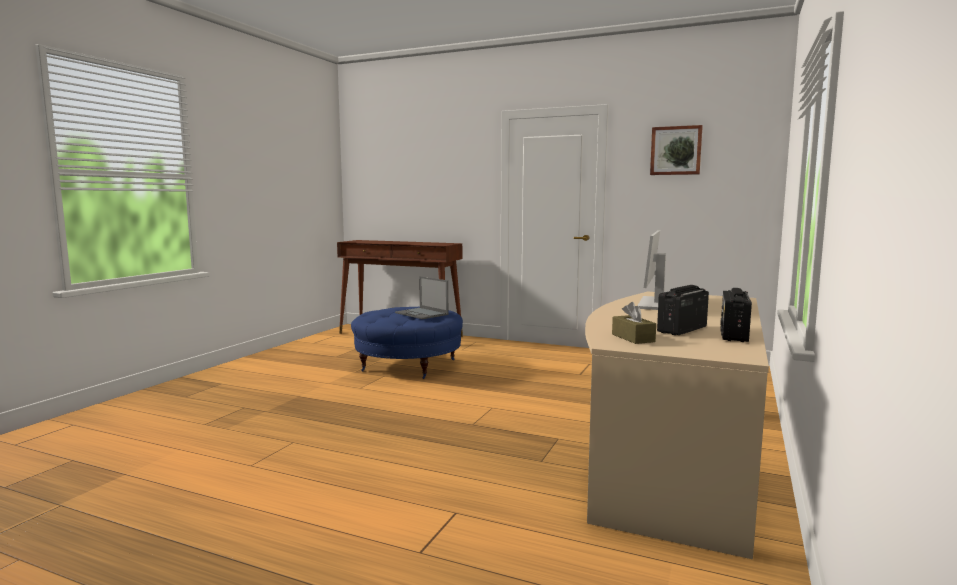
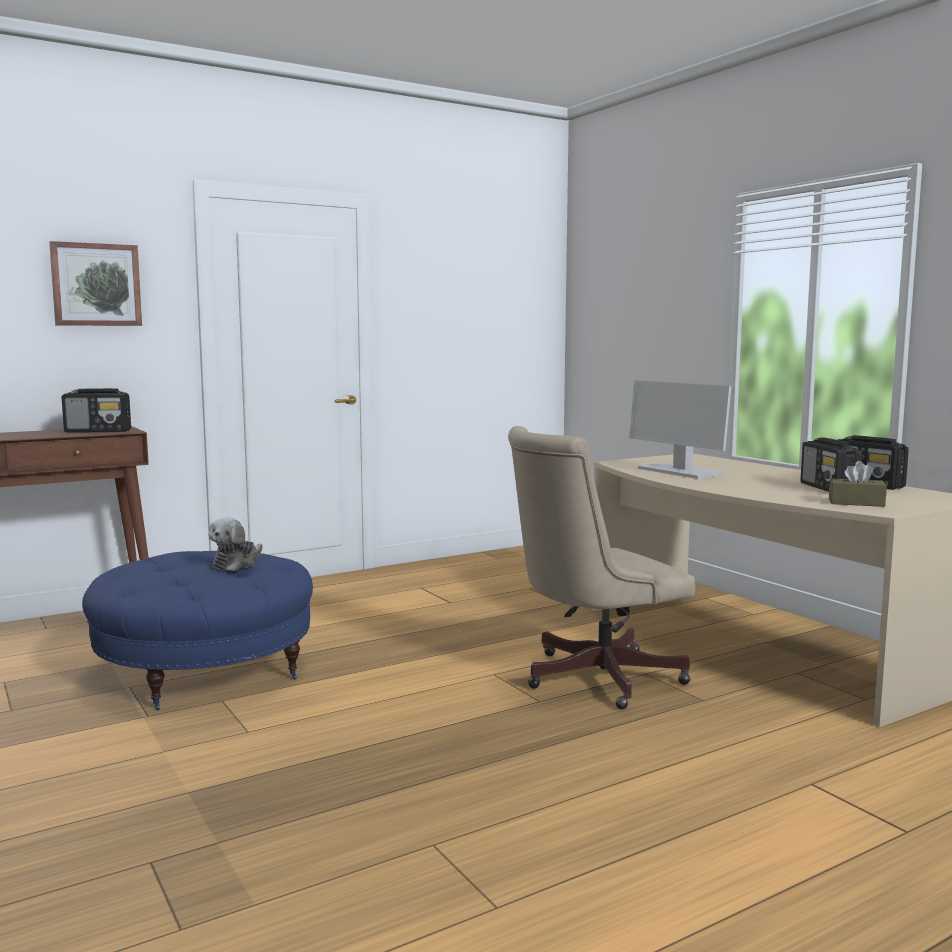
camera: 55 degrees left, 0 degrees up
laptop [395,276,449,319] -> plush toy [208,518,263,571]
picture [650,125,703,175] -> picture moved to [49,241,142,326]
none -> radio [61,388,131,433]
none -> beige office chair [508,426,695,709]

